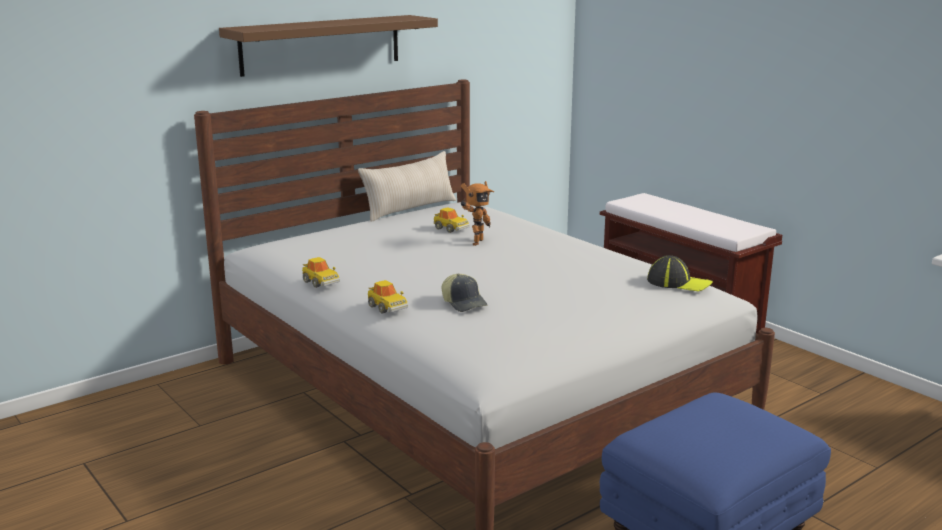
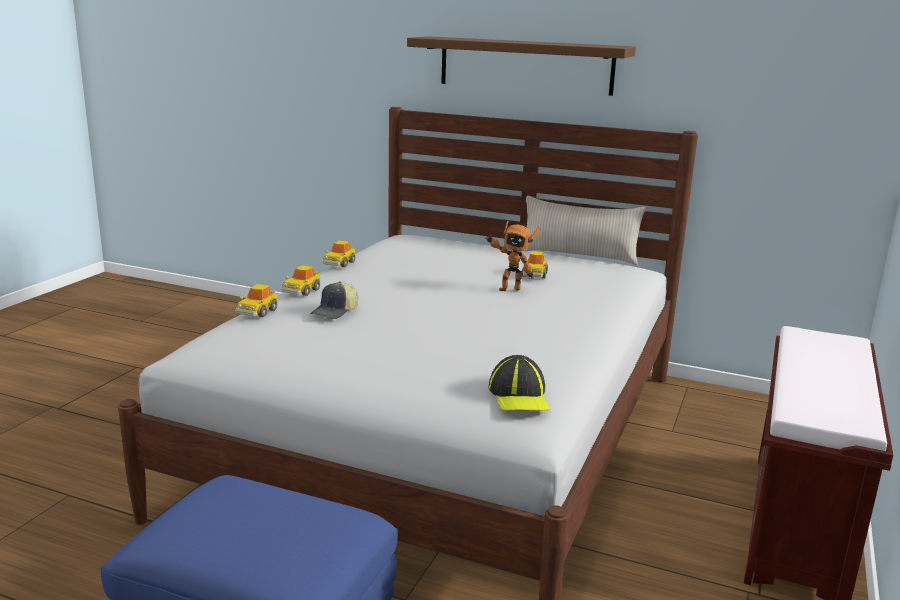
camera: 60 degrees right, 0 degrees up
none -> toy car [236,284,277,317]

